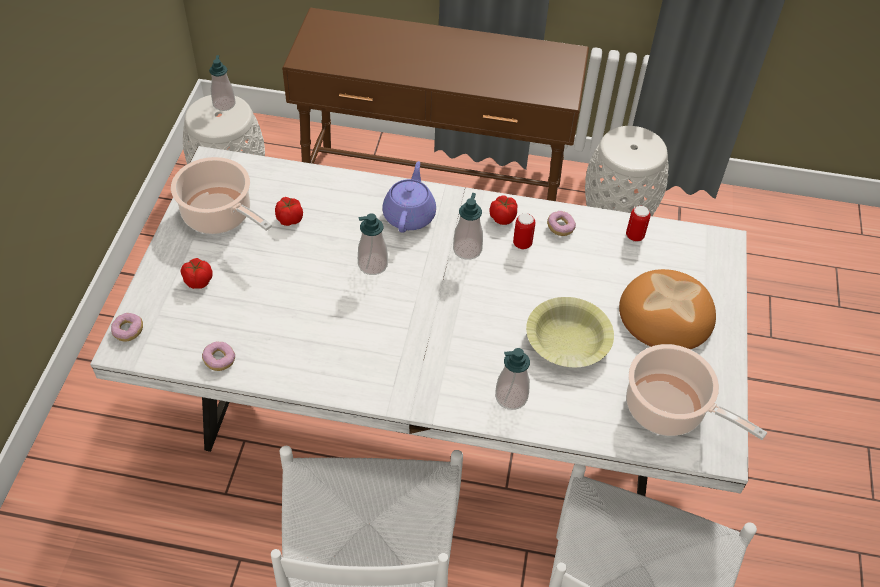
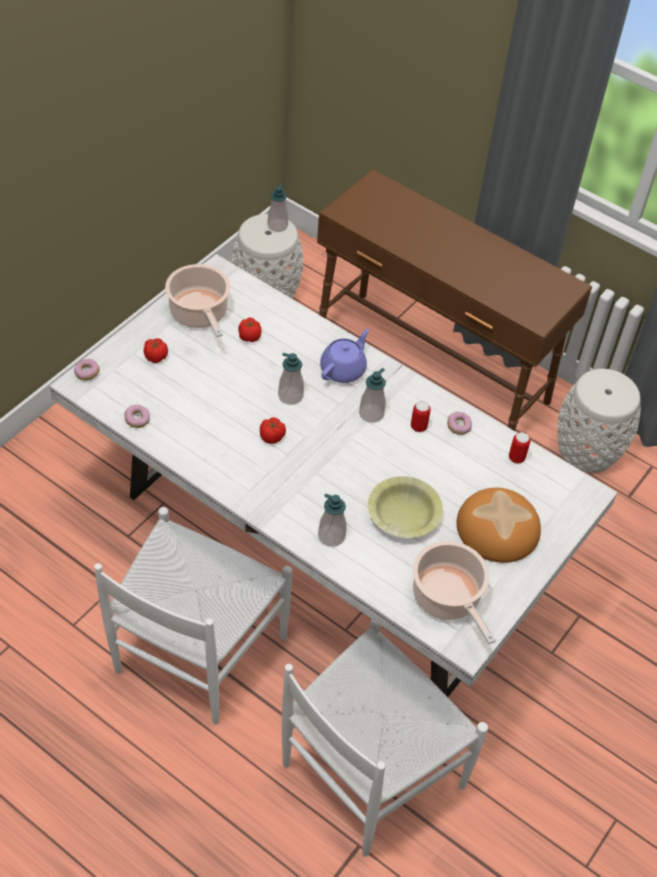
camera: 25 degrees right, 0 degrees up
tomato [489,196,517,225] -> tomato moved to [260,417,286,444]

